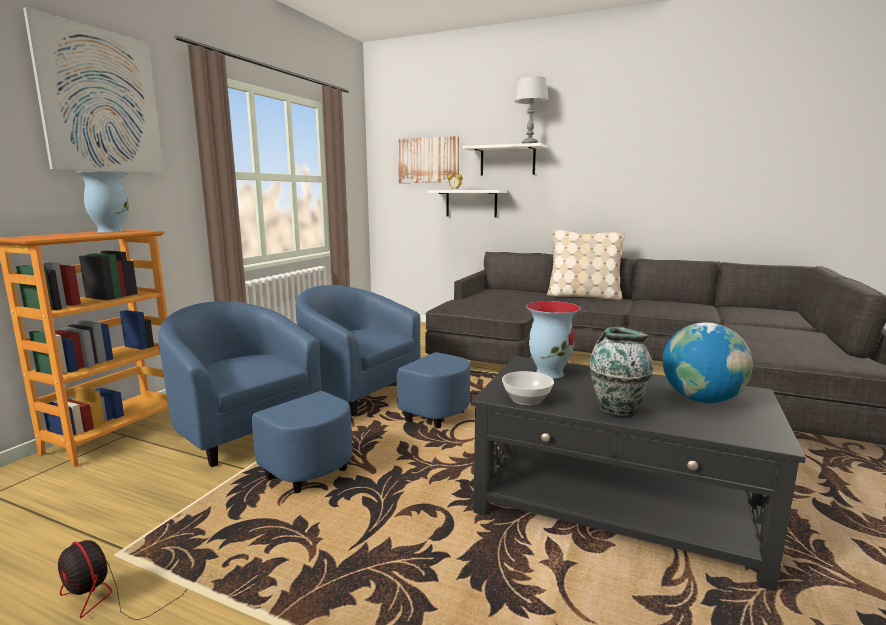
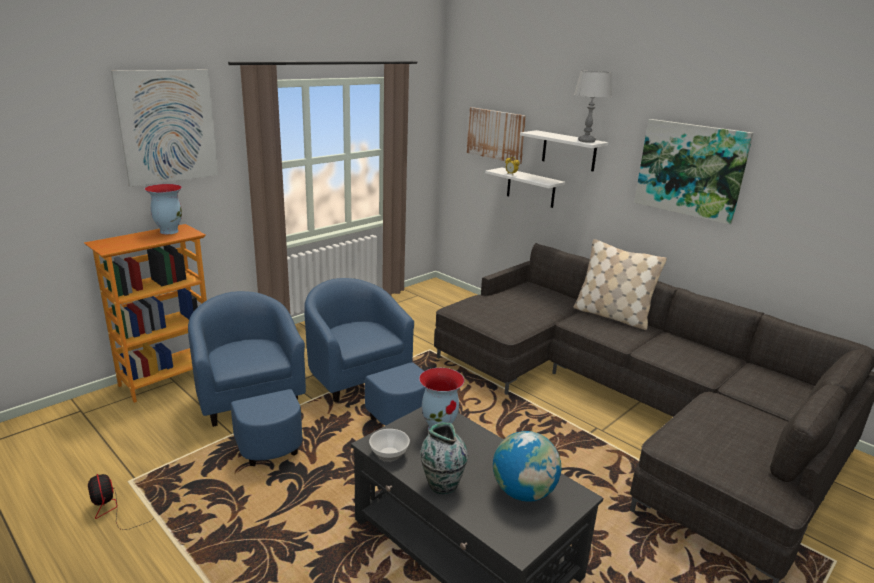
camera: 20 degrees right, 10 degrees up
none -> picture [634,119,753,225]

